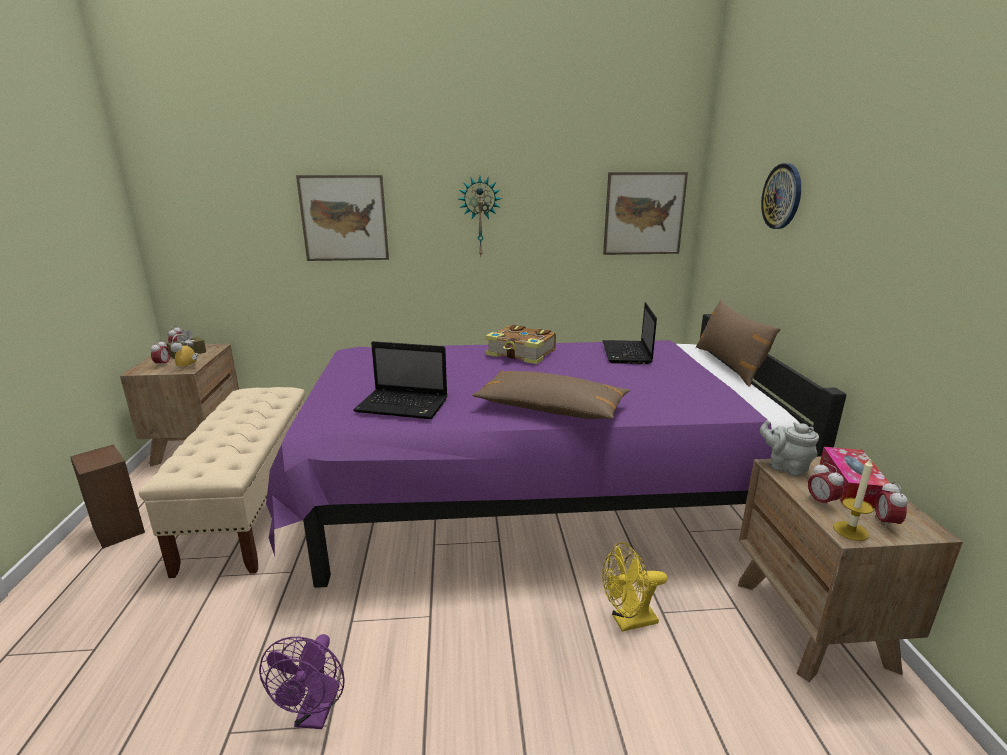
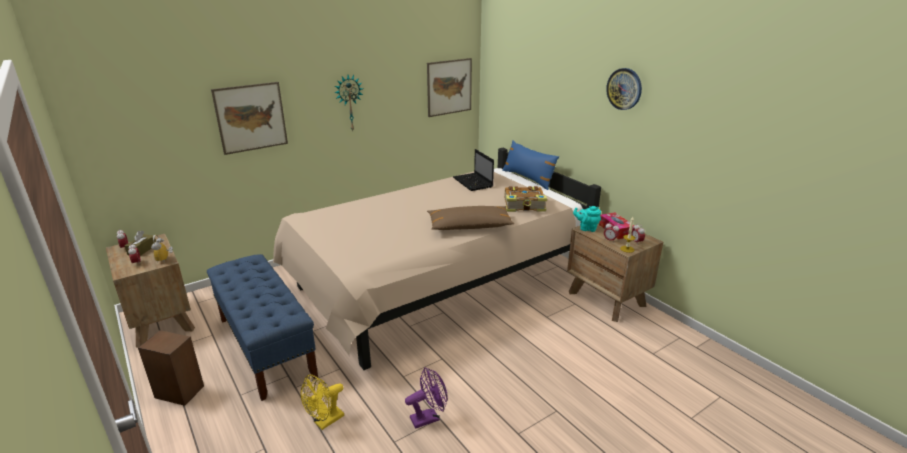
camera: 30 degrees left, 5 degrees up
beige bench [139,387,305,578] -> blue bench [207,254,318,401]
purple fan [259,634,345,729] -> purple fan turned 90 degrees counterclockwise [405,367,448,429]
purple bed [266,314,846,588] -> beige bed [273,148,601,370]
laptop [353,341,447,419] -> none
book [485,325,556,364] -> book moved to [505,186,547,212]
yellow fan [602,542,667,632] -> yellow fan moved to [301,375,344,430]
brown pillow [696,300,780,387] -> blue pillow [502,140,559,190]
grey teapot [760,420,819,476] -> turquoise teapot [573,206,601,232]
wall clock [761,163,801,229] -> wall clock moved to [606,68,642,110]

